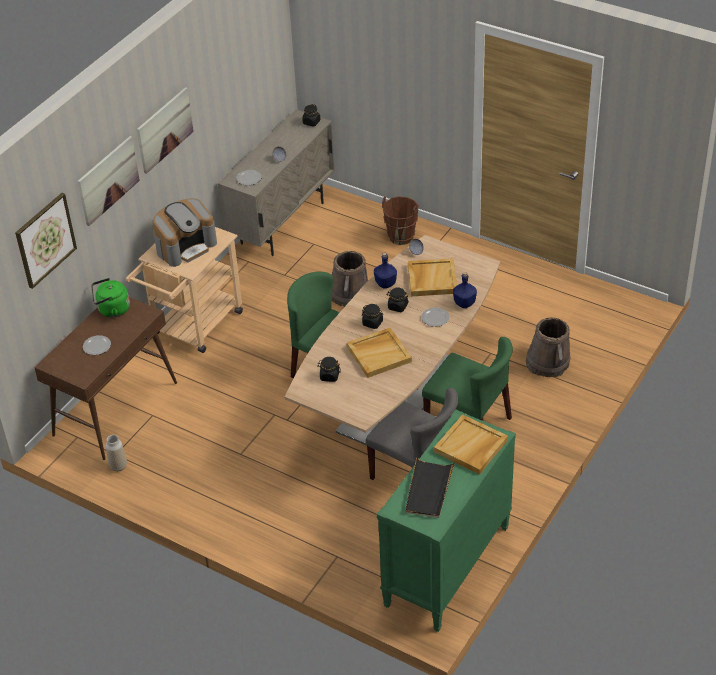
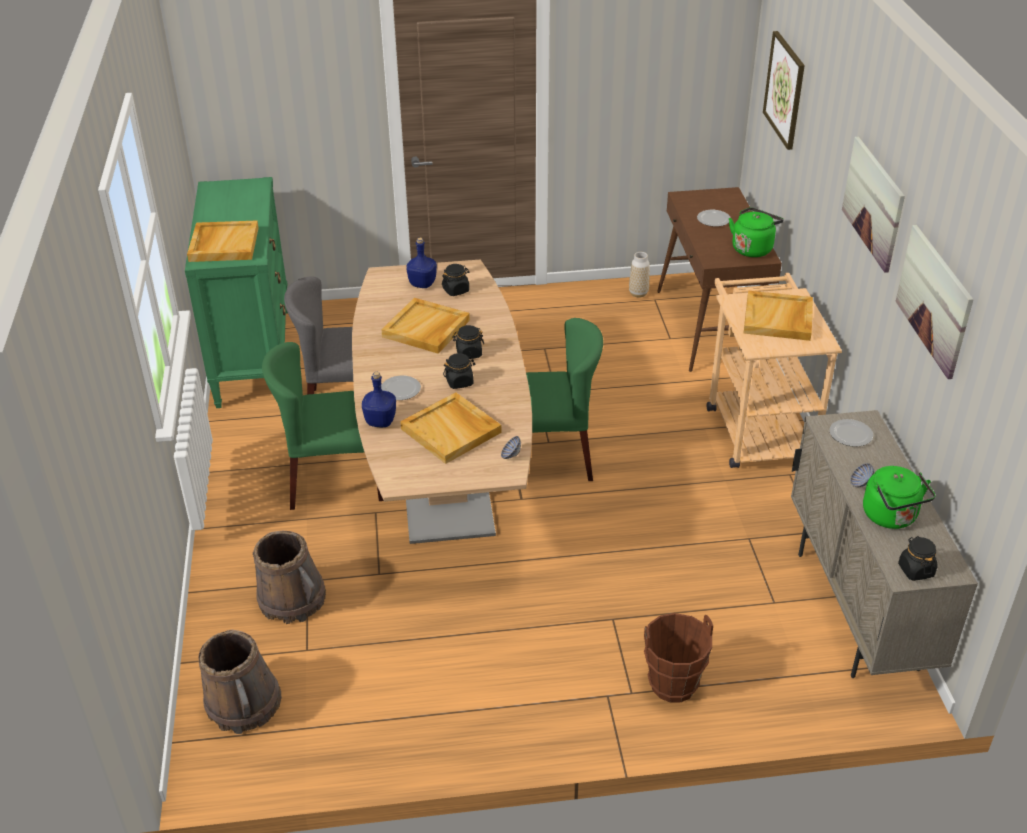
camera: 140 degrees right, 5 degrees down
picture [78,136,140,226] -> picture moved to [896,225,974,379]
coffee machine [153,198,217,267] -> beige tray [744,291,813,341]
brown bucket [332,251,368,307] -> brown bucket moved to [199,630,282,734]
blue bottle [374,253,397,288] -> blue bottle moved to [406,238,437,288]
black tray [405,457,455,518] -> none
none -> green kettle [863,466,936,529]

